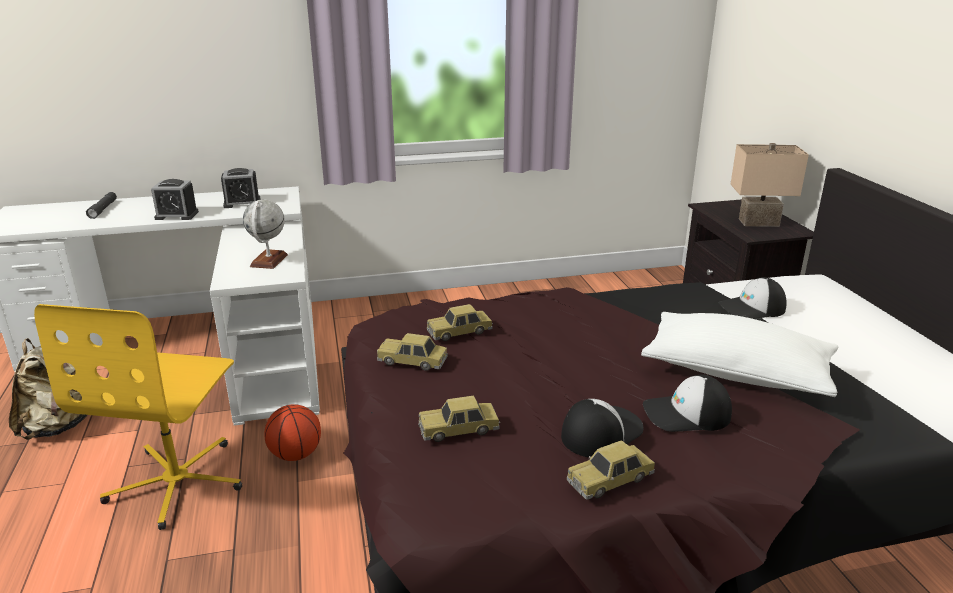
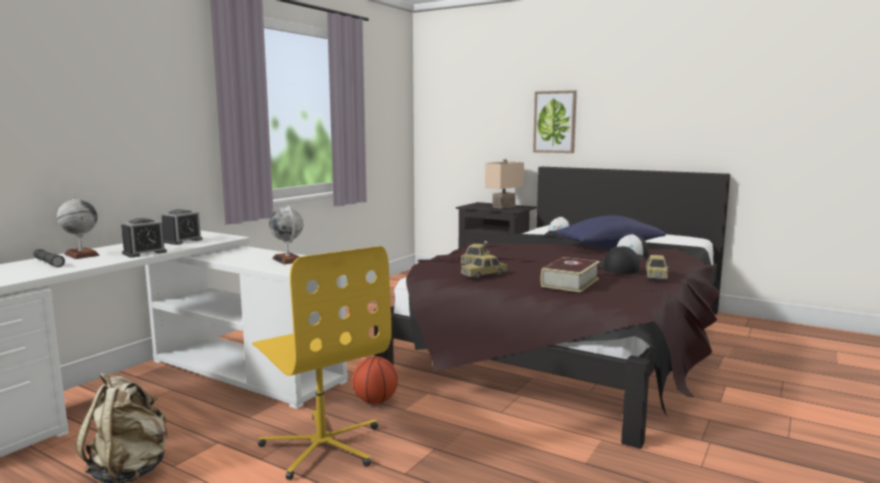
camera: 45 degrees left, 15 degrees down
toy car [418,396,501,442] -> book [541,257,600,292]
white pillow [641,312,839,397] -> blue pillow [555,216,665,249]
none -> globe [57,197,100,259]
none -> picture [533,90,577,153]

